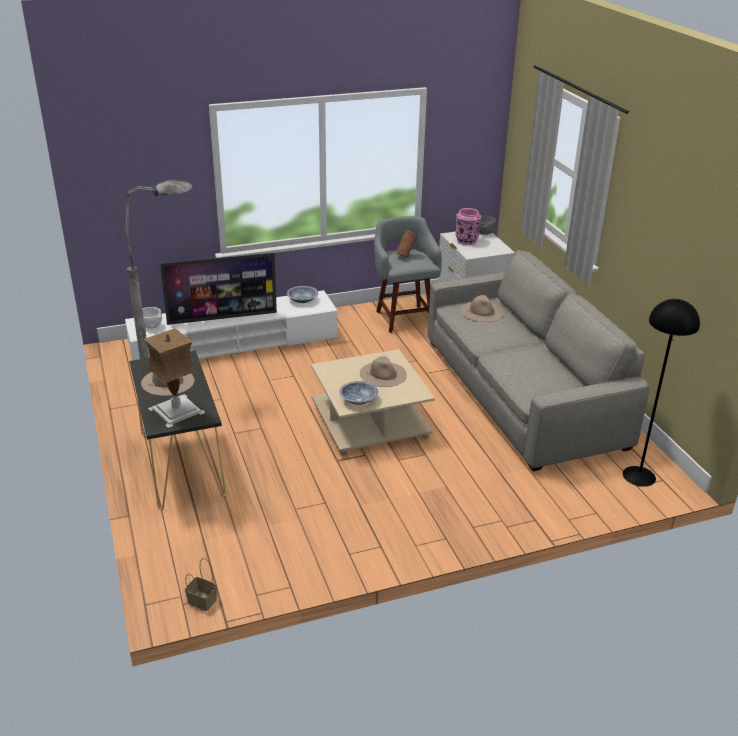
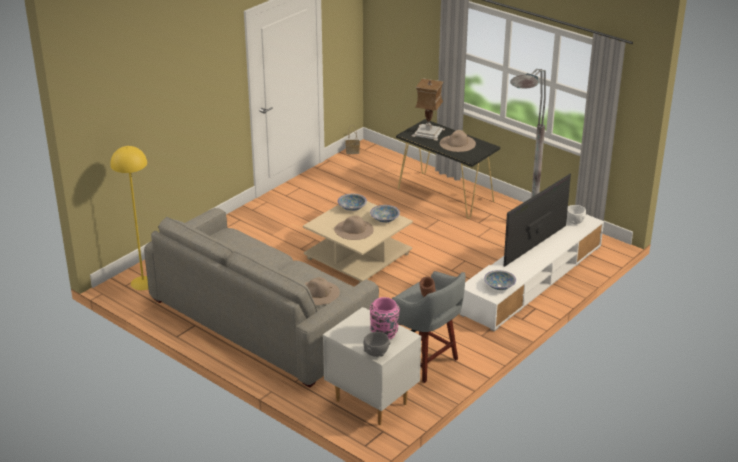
camera: 150 degrees right, 0 degrees up
black floor lamp [623,299,700,487] -> yellow floor lamp [110,146,148,290]
none -> bowl [370,205,400,222]

